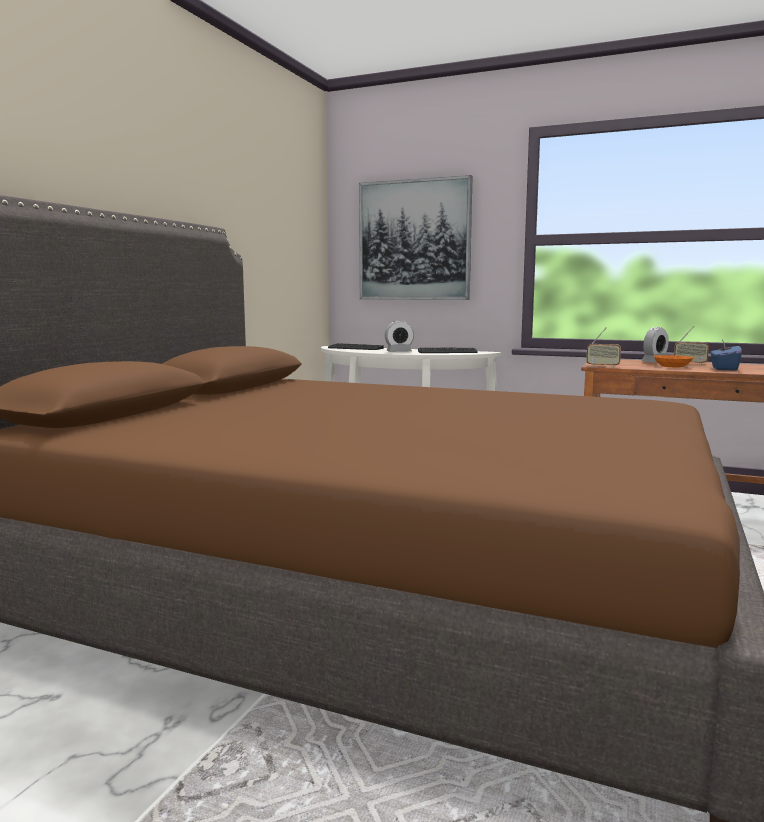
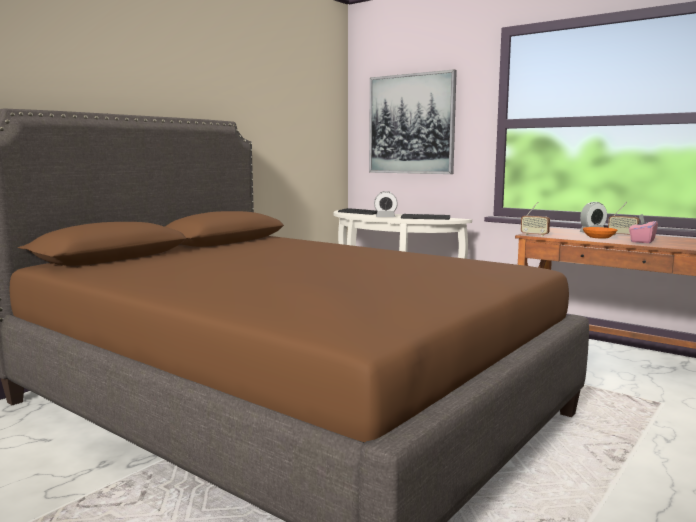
camera: 15 degrees right, 0 degrees up
blue tissue box [710,339,742,371] -> pink tissue box [629,214,658,243]

